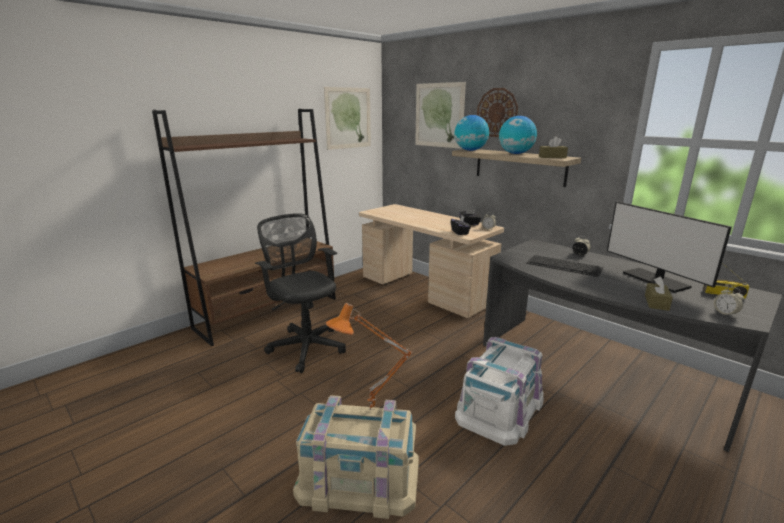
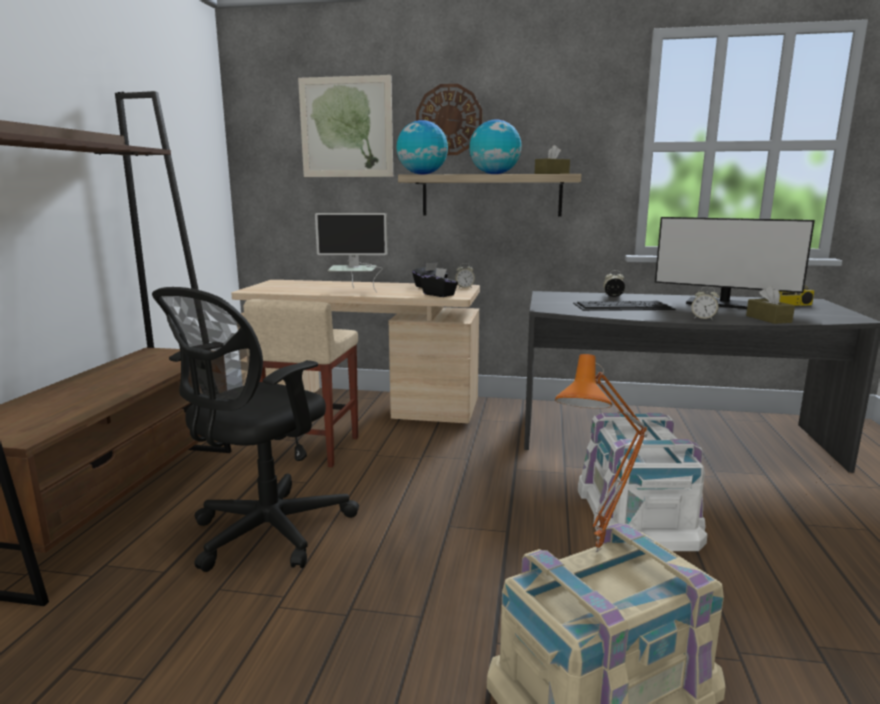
camera: 35 degrees left, 5 degrees down
black office chair [255,213,346,373] -> black office chair turned 75 degrees counterclockwise [152,287,359,572]
picture [324,87,371,150] -> none
alarm clock [714,287,744,317] -> alarm clock moved to [691,287,719,320]
none -> beige stool [244,299,358,467]
none -> monitor [315,213,388,293]

